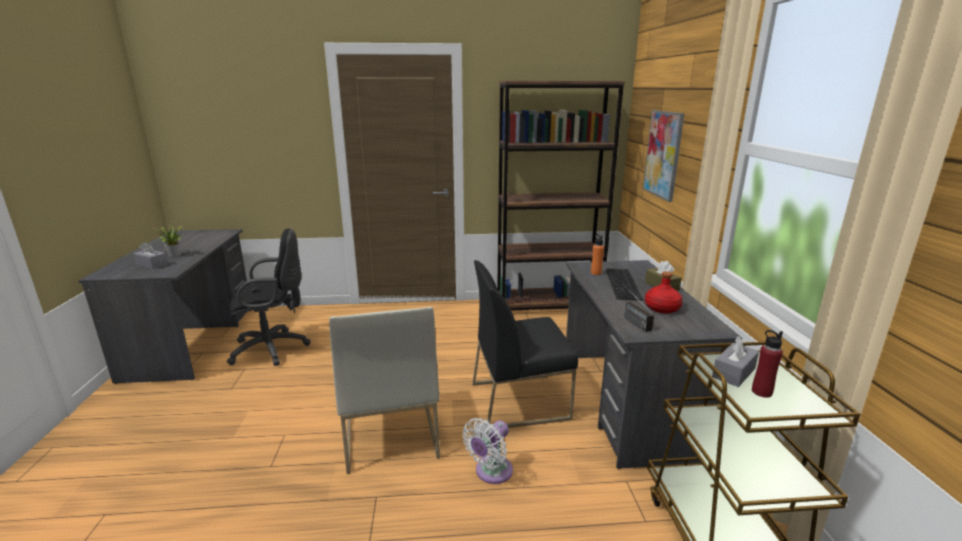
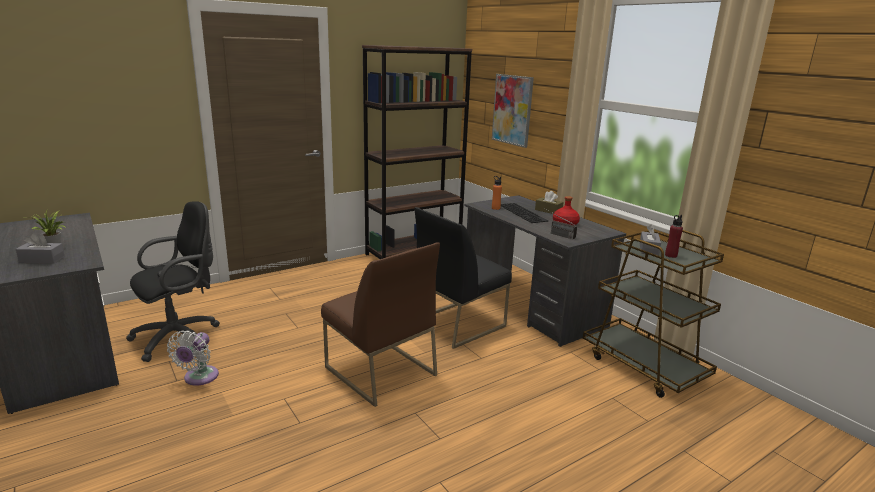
camera: 30 degrees left, 0 degrees up
white chair [329,307,440,474] -> brown chair [321,242,440,407]
white fan [462,418,513,484] -> white fan moved to [167,330,219,386]

